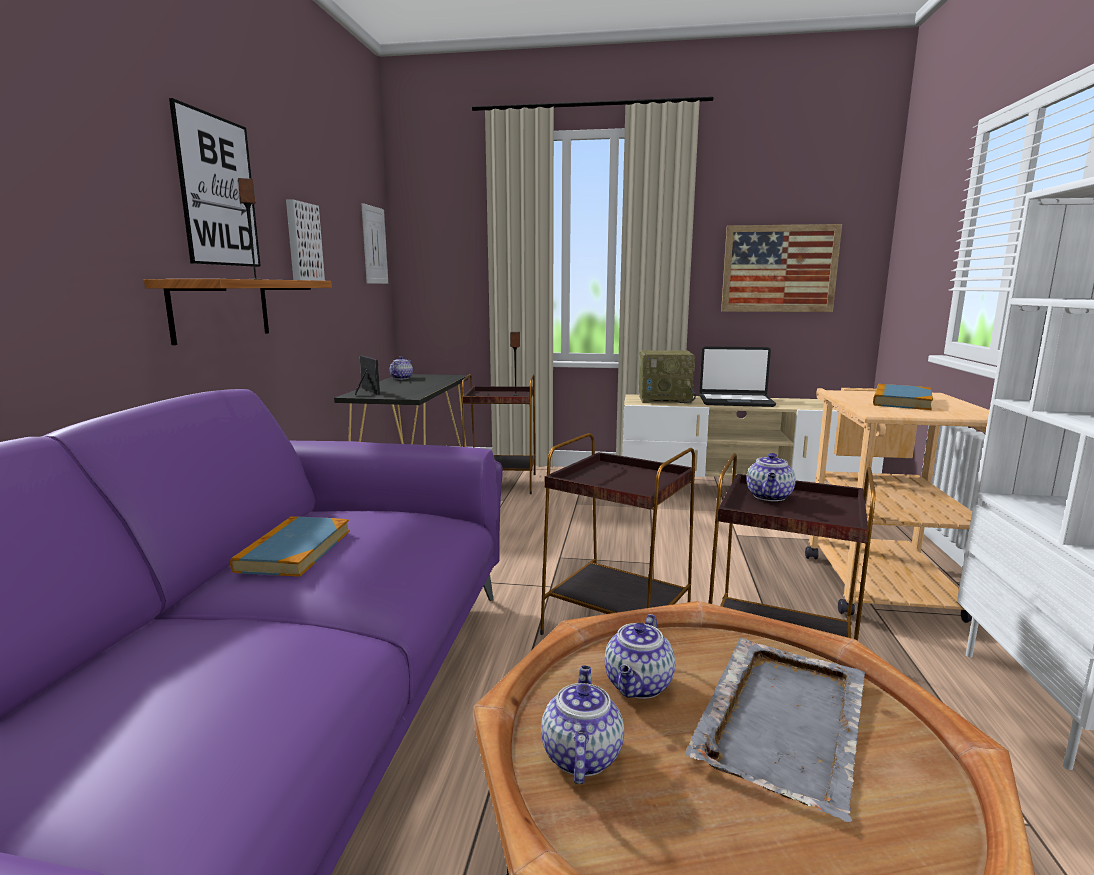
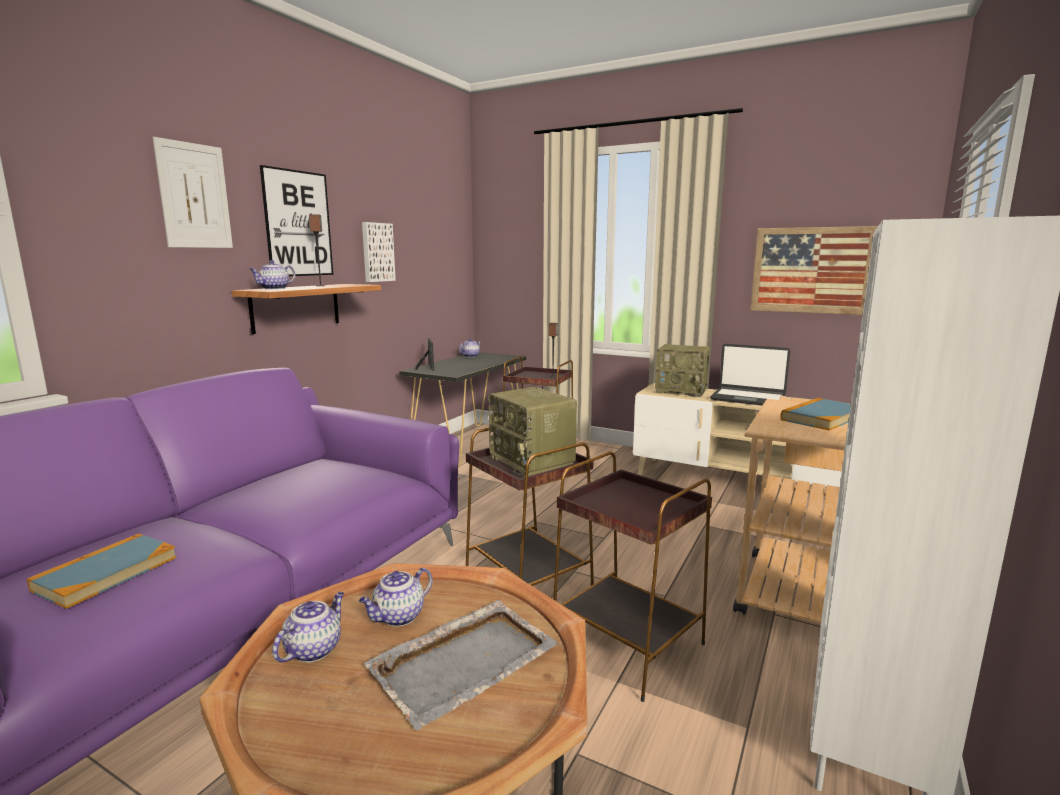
camera: 20 degrees right, 0 degrees up
book [230,516,350,577] -> book moved to [27,534,177,609]
picture [361,203,388,284] -> picture moved to [152,137,233,248]
teapot [746,453,796,501] -> teapot moved to [249,260,296,289]
none -> radio [489,387,577,477]

